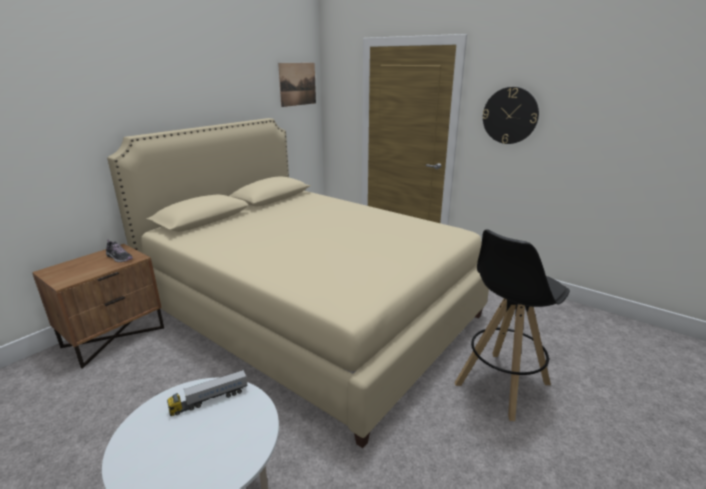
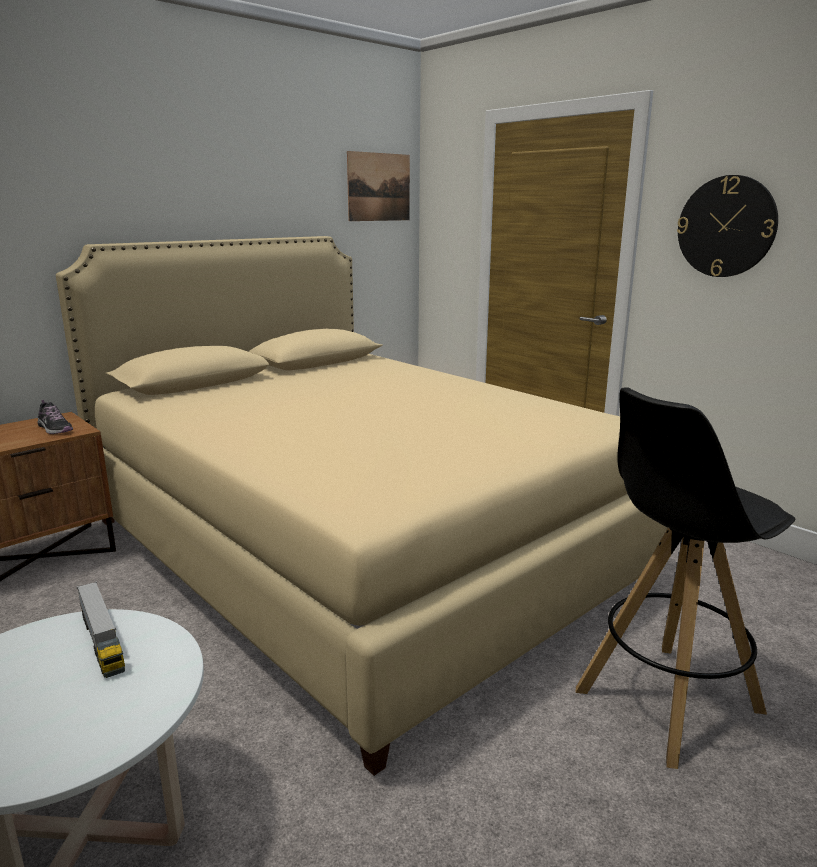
camera: 10 degrees right, 5 degrees down
toy truck [167,370,248,416] -> toy truck turned 105 degrees counterclockwise [77,581,125,678]

